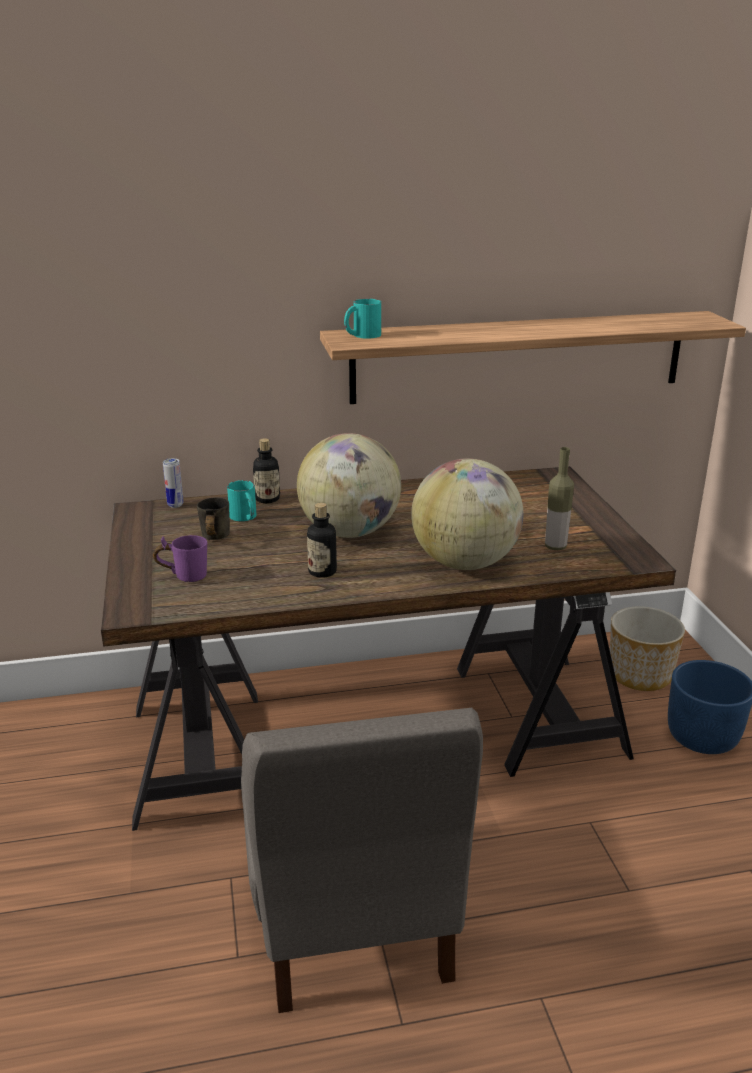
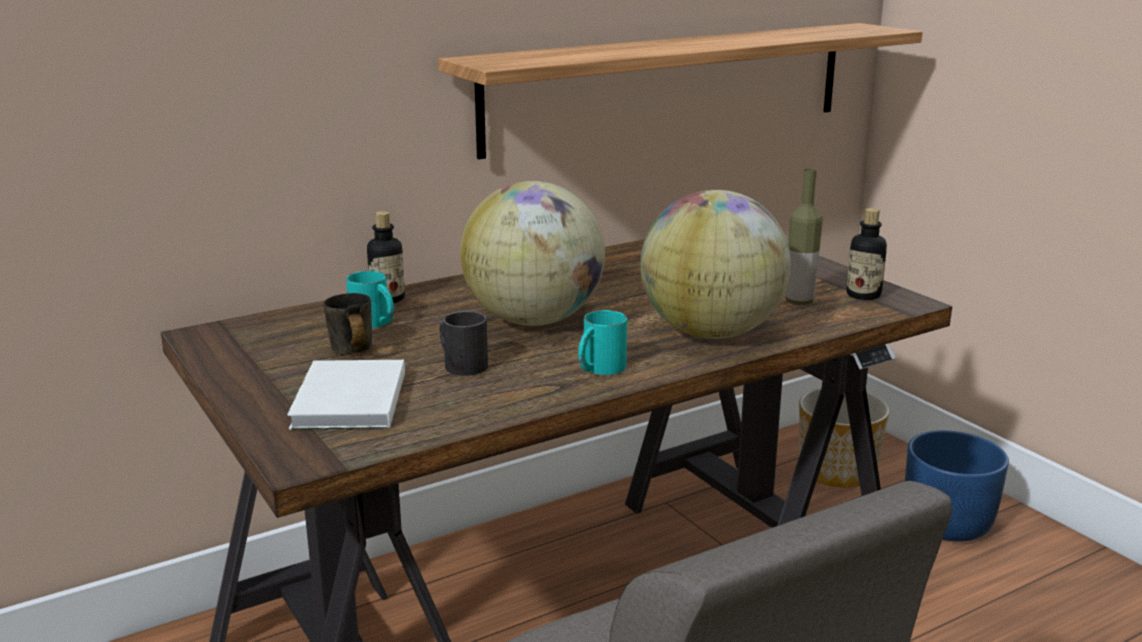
camera: 20 degrees left, 5 degrees down
purple mug [153,535,207,582] -> white book [287,360,405,430]
can [163,458,184,508] -> none
bottle [307,503,337,578] -> bottle moved to [846,208,887,300]
turquoise mug [344,299,381,339] -> turquoise mug moved to [578,310,627,375]
none -> black mug [439,311,488,376]

